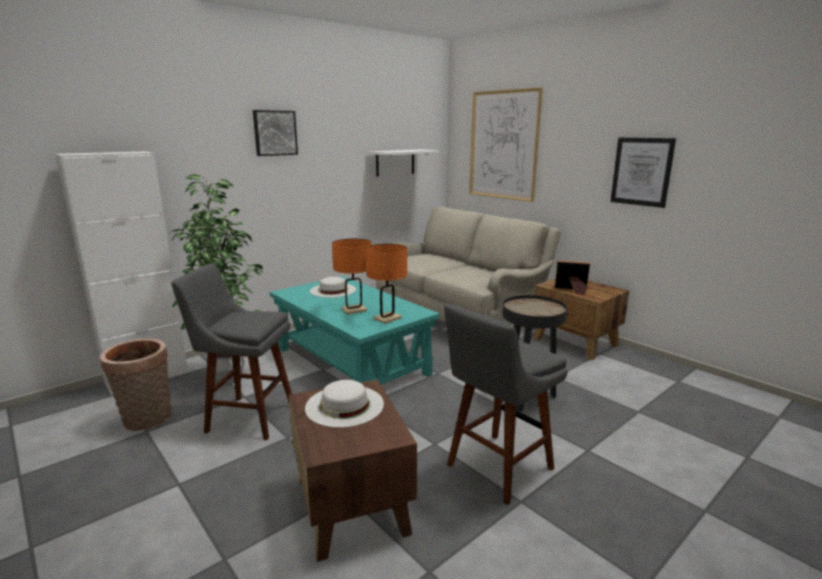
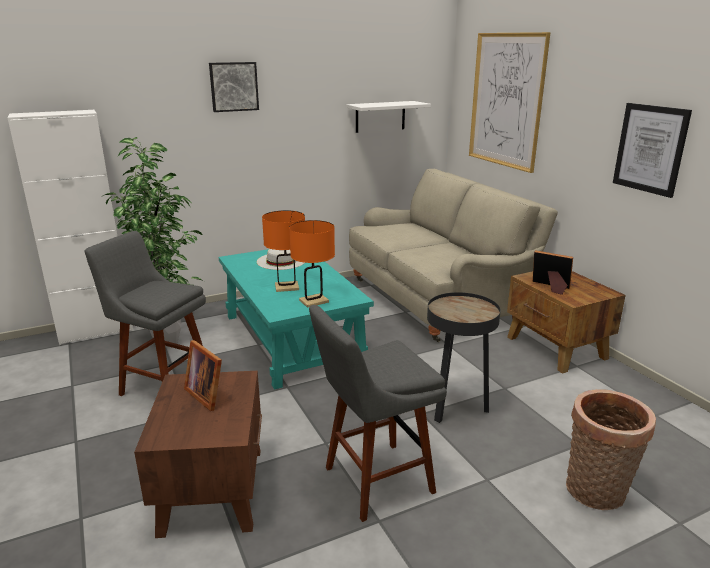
camera: 15 degrees right, 5 degrees up
basket [100,339,172,431] -> basket moved to [566,389,656,510]
white hat [305,380,384,428] -> picture frame [184,340,222,411]

